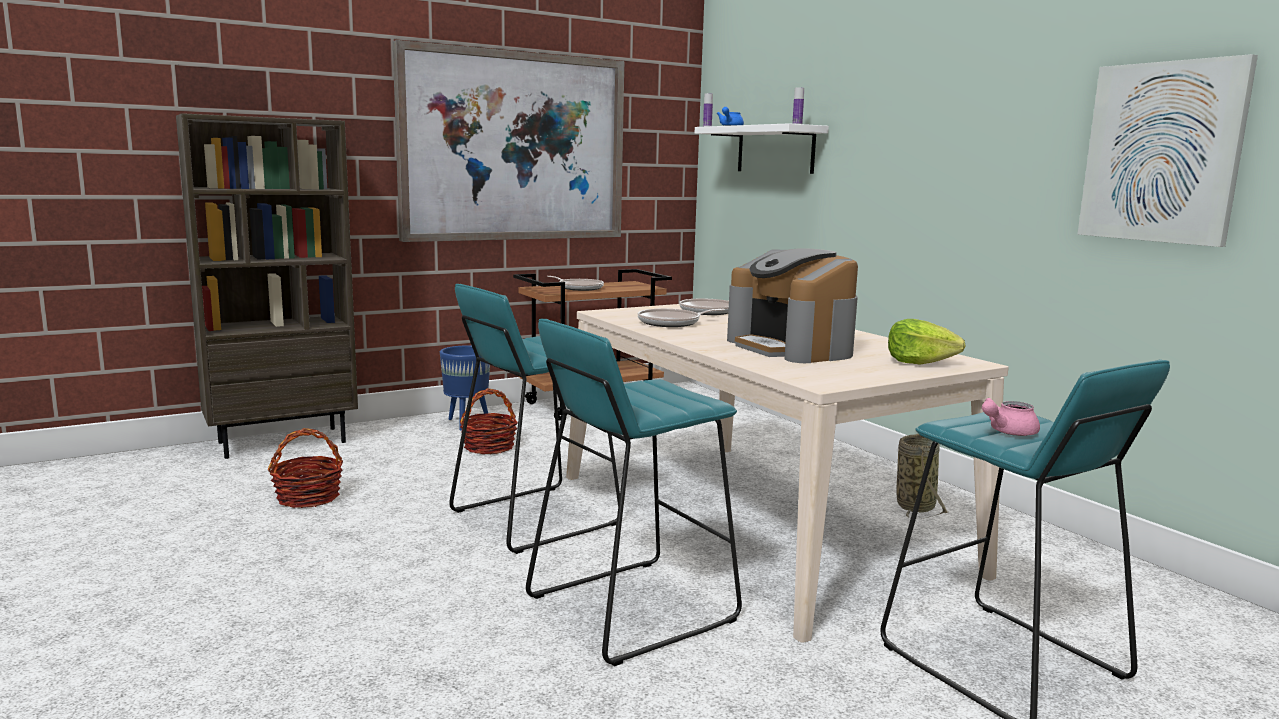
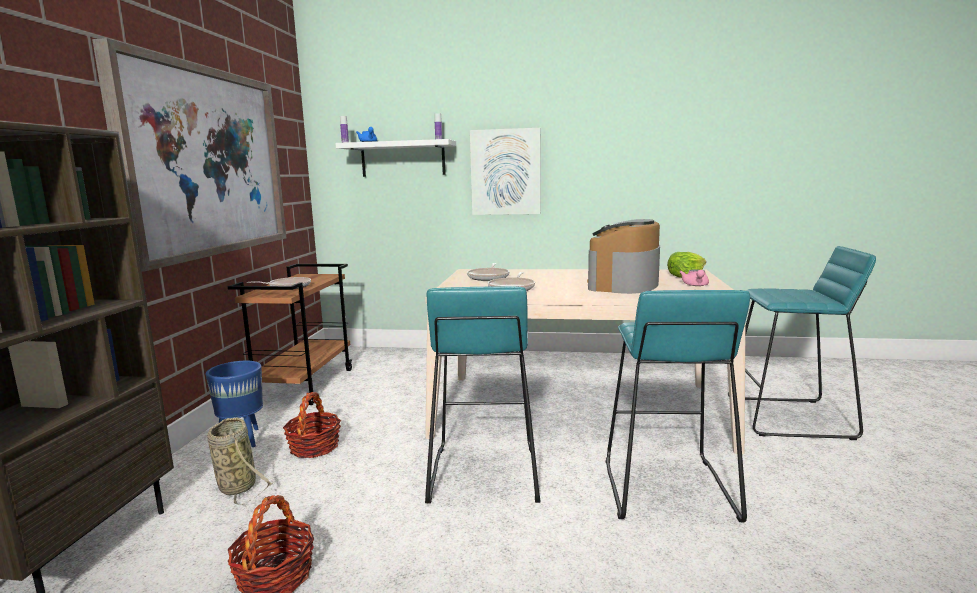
camera: 50 degrees left, 0 degrees up
coffee machine [727,248,858,363] -> coffee machine turned 105 degrees clockwise [587,219,660,294]
basket [897,434,948,519] -> basket moved to [207,417,272,505]
pink teapot [982,398,1040,436] -> pink teapot moved to [679,269,709,286]
picture [1078,54,1258,247] -> picture moved to [470,128,541,215]

